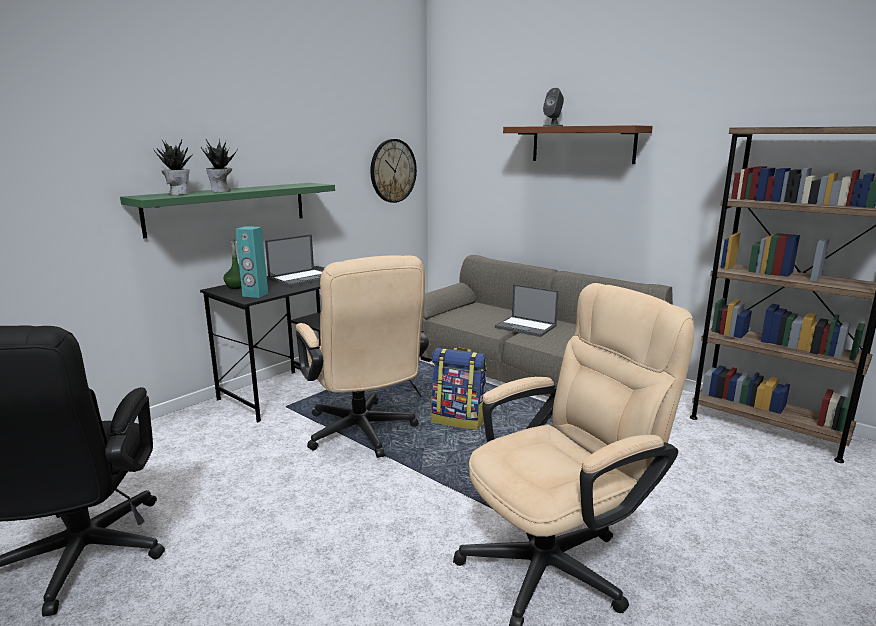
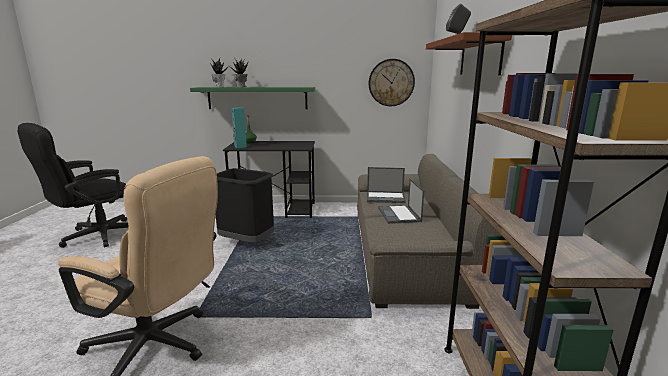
camera: 50 degrees right, 0 degrees up
laptop [265,234,323,287] -> laptop moved to [367,167,406,203]
beige office chair [296,255,429,458] -> black trash can [216,168,274,243]
backpack [431,347,487,430] -> none

